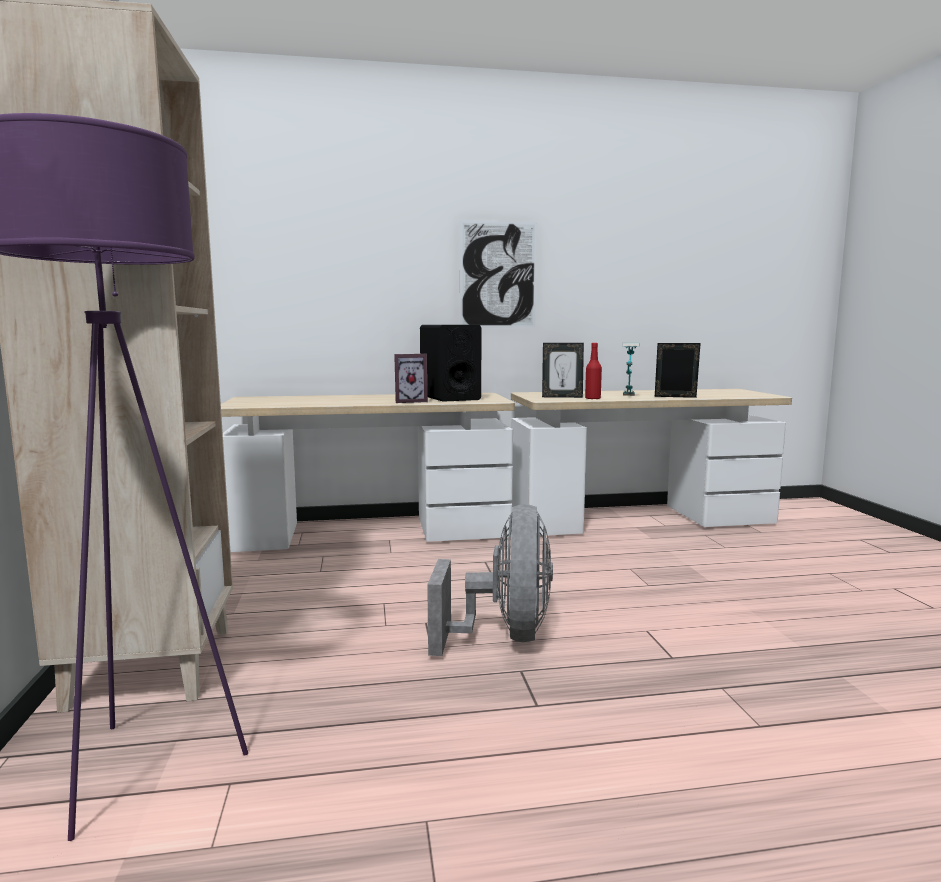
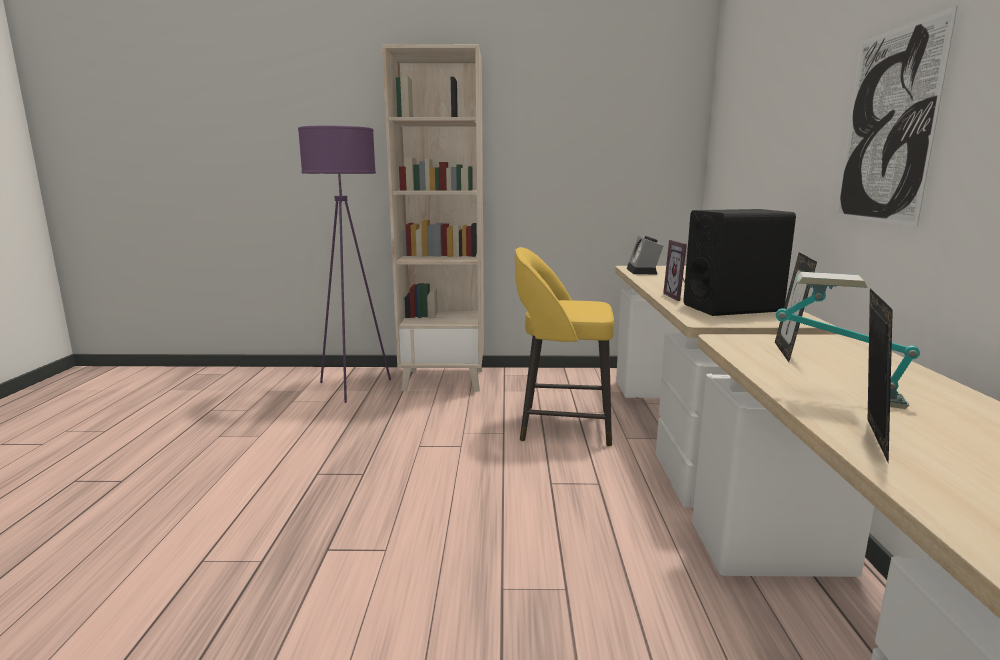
camera: 100 degrees right, 5 degrees up
grey fan [427,504,553,656] -> none
red bottle [585,343,602,399] -> none
none -> yellow stool [515,247,614,447]
none -> alarm clock [627,236,663,274]

